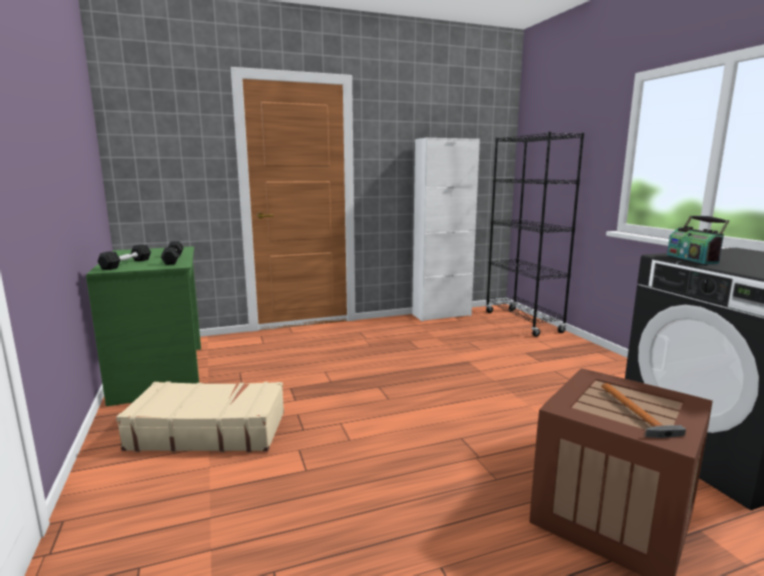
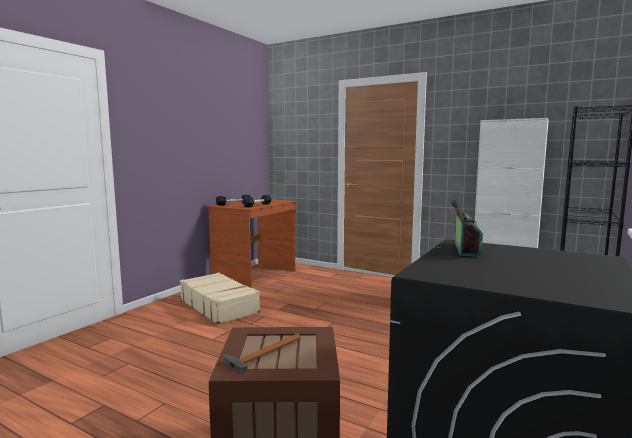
camera: 50 degrees right, 5 degrees down
green desk [86,246,201,406] -> brown desk [208,198,296,288]
radio [667,215,729,264] -> radio turned 150 degrees clockwise [451,199,483,257]

